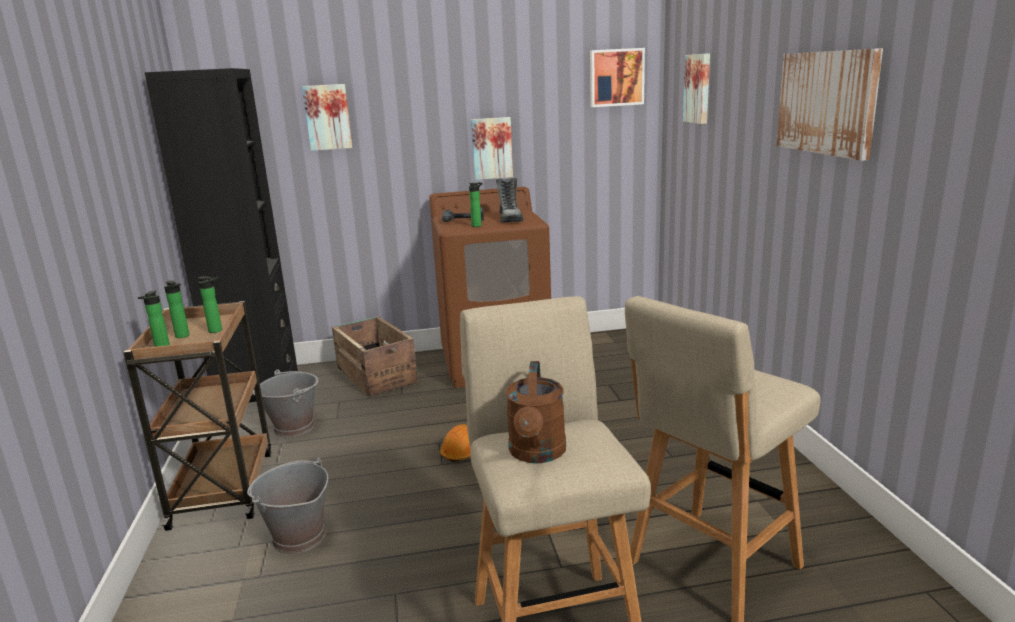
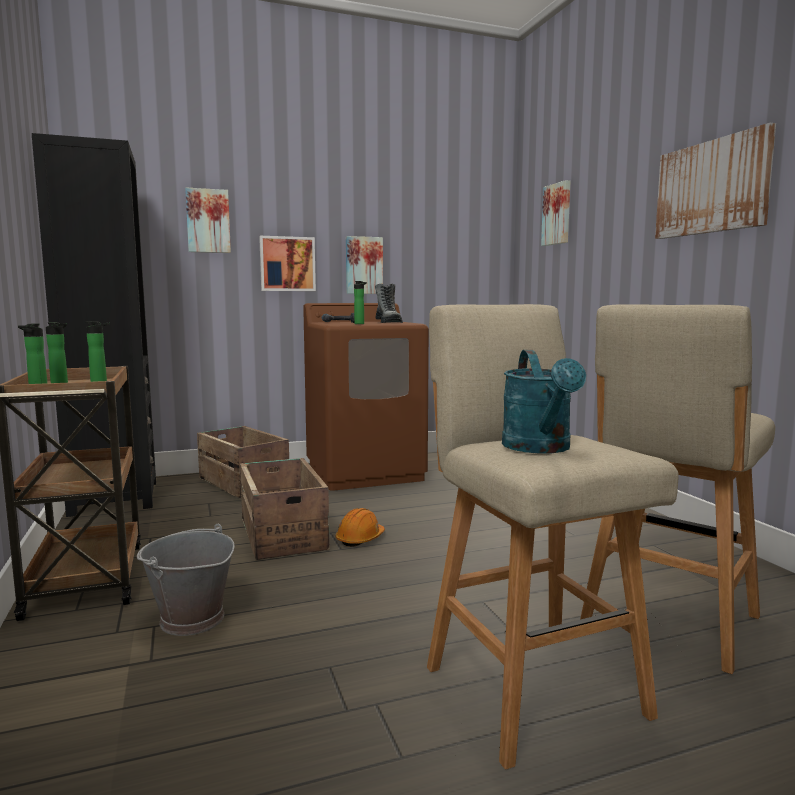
camera: 10 degrees left, 10 degrees down
grey bucket [253,370,319,437] -> none
brown watering can [506,361,566,463] -> turquoise watering can [502,350,586,454]
picture [590,48,645,107] -> picture moved to [259,236,316,291]
none -> crate [240,458,330,560]

